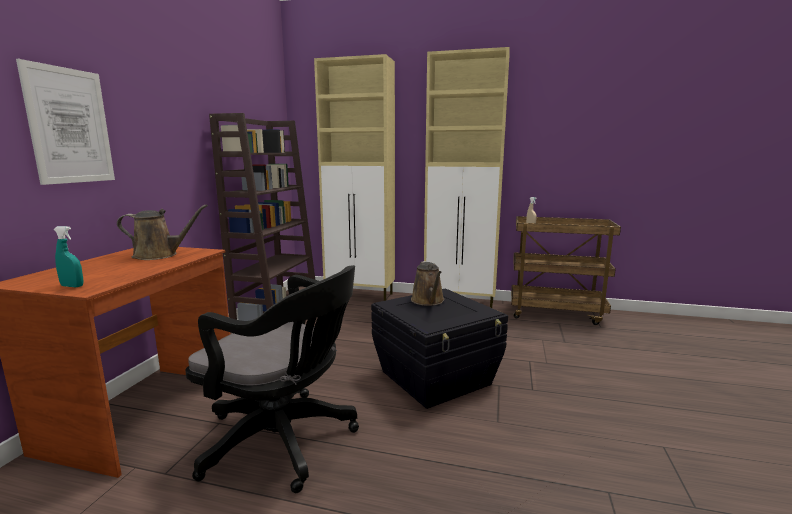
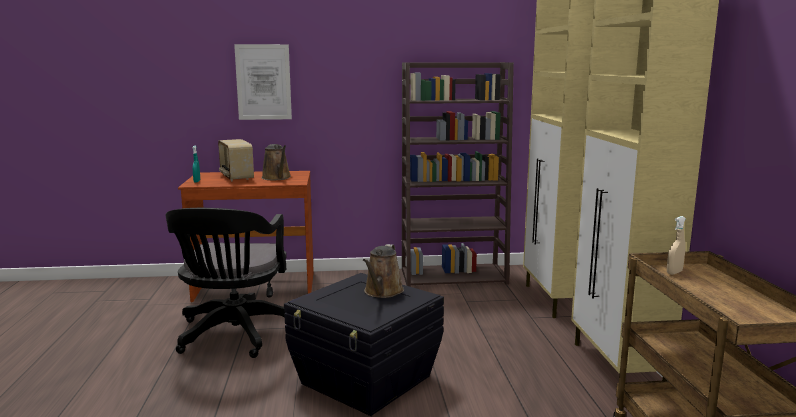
camera: 70 degrees right, 0 degrees up
brown watering can [411,261,444,306] -> brown watering can turned 45 degrees counterclockwise [363,244,404,298]
none -> radio [218,139,254,181]

